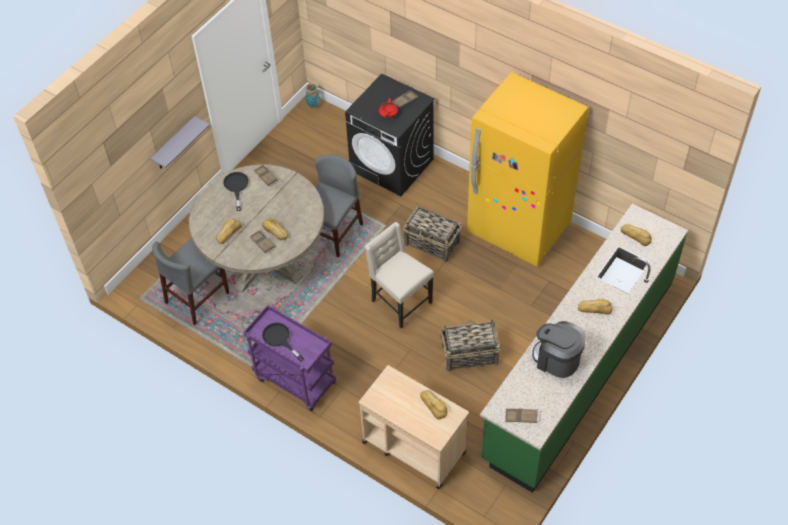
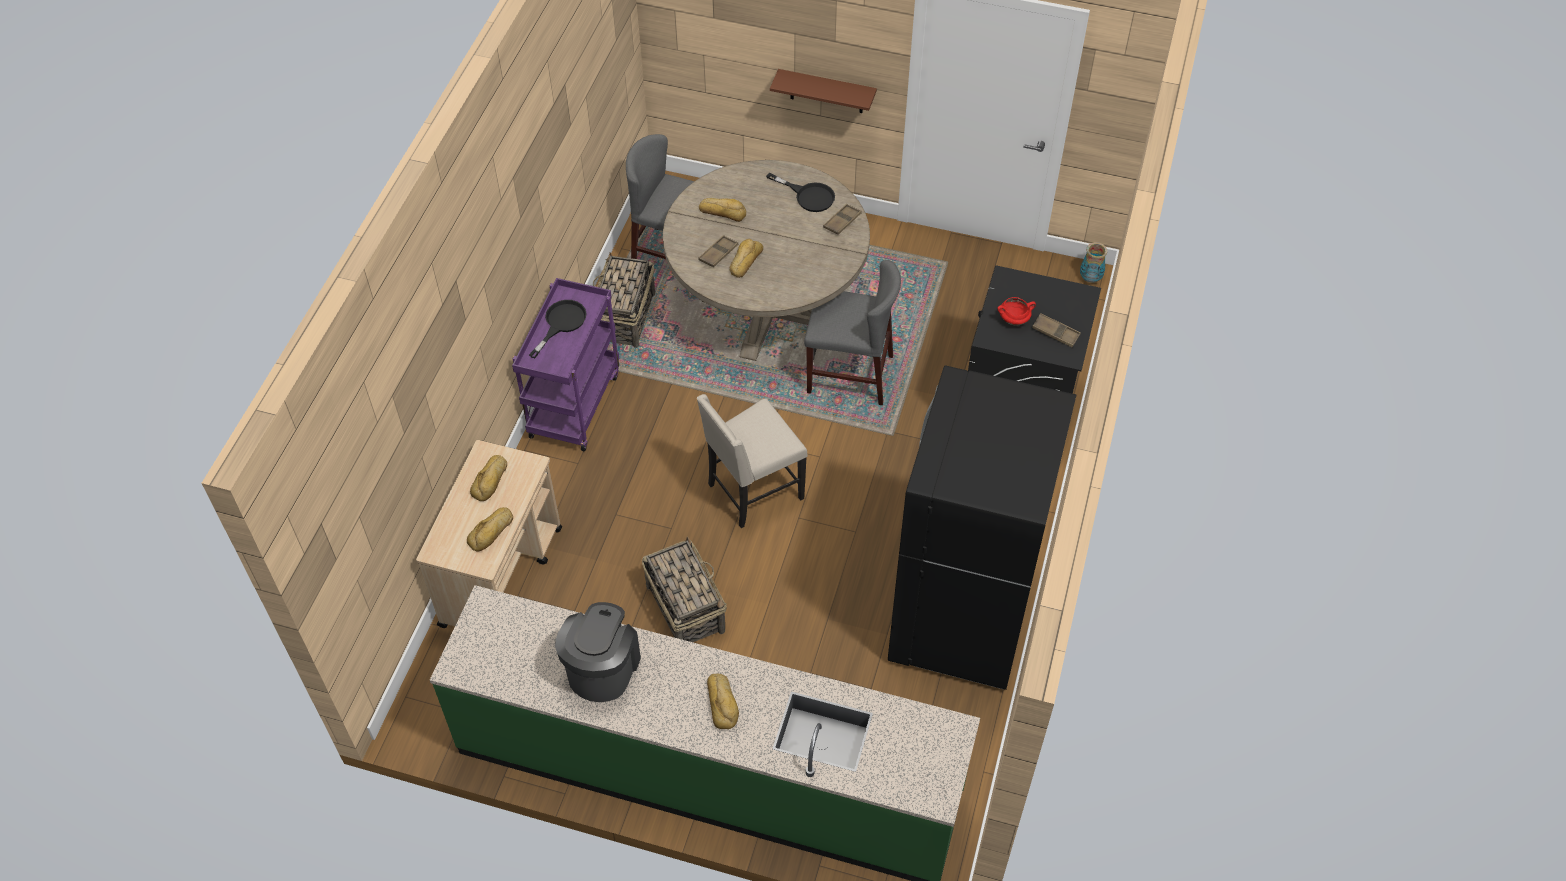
camera: 70 degrees right, 0 degrees up
grey shelf [150,116,210,168] -> brown shelf [770,69,877,113]
black frying pan [223,172,249,211] -> black frying pan turned 60 degrees clockwise [766,173,835,212]
beige chair [365,222,434,329] -> beige chair turned 150 degrees counterclockwise [697,394,807,528]
basket [403,206,461,262] -> basket moved to [593,253,655,348]
yellow fridge [467,73,588,267] -> black fridge [888,365,1077,690]
brown tray [505,408,538,423] -> none
bread [621,224,652,246] -> bread moved to [470,455,507,501]

